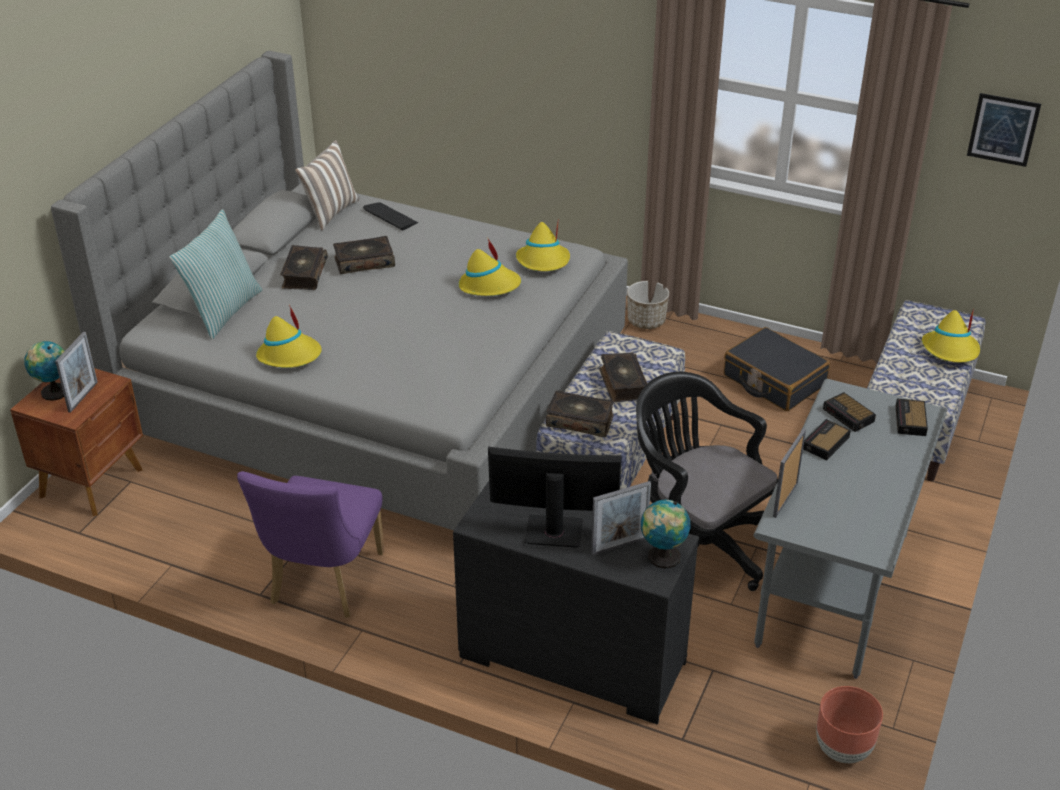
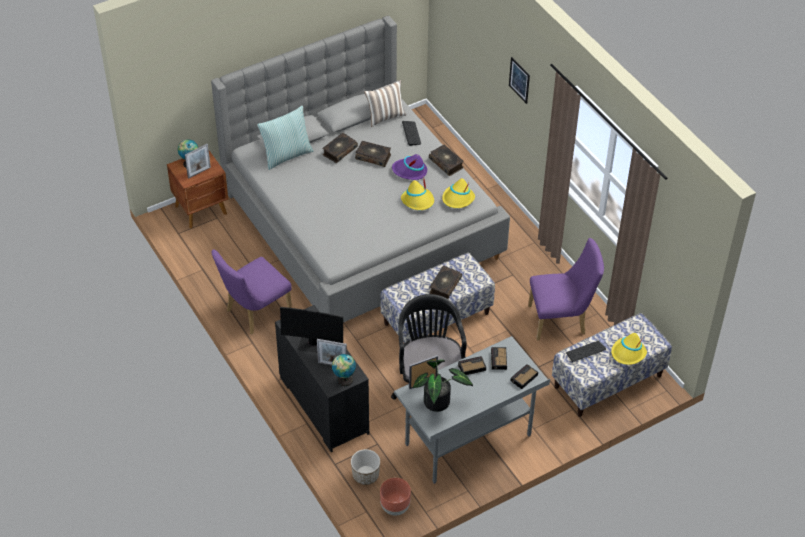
camera: 35 degrees right, 10 degrees up
yellow hat [256,305,322,368] -> none
monitor [488,446,621,548] -> monitor turned 150 degrees clockwise [280,307,343,353]
book [546,391,614,437] -> book moved to [429,145,464,176]
planter [627,281,669,329] -> planter moved to [351,449,380,485]
black suitcase [724,327,830,411] -> purple chair [528,238,604,340]
picture [967,93,1041,167] -> picture moved to [509,57,530,104]
none -> purple hat [392,154,427,180]
none -> potted plant [413,360,473,412]
none -> keyboard [566,341,606,362]

